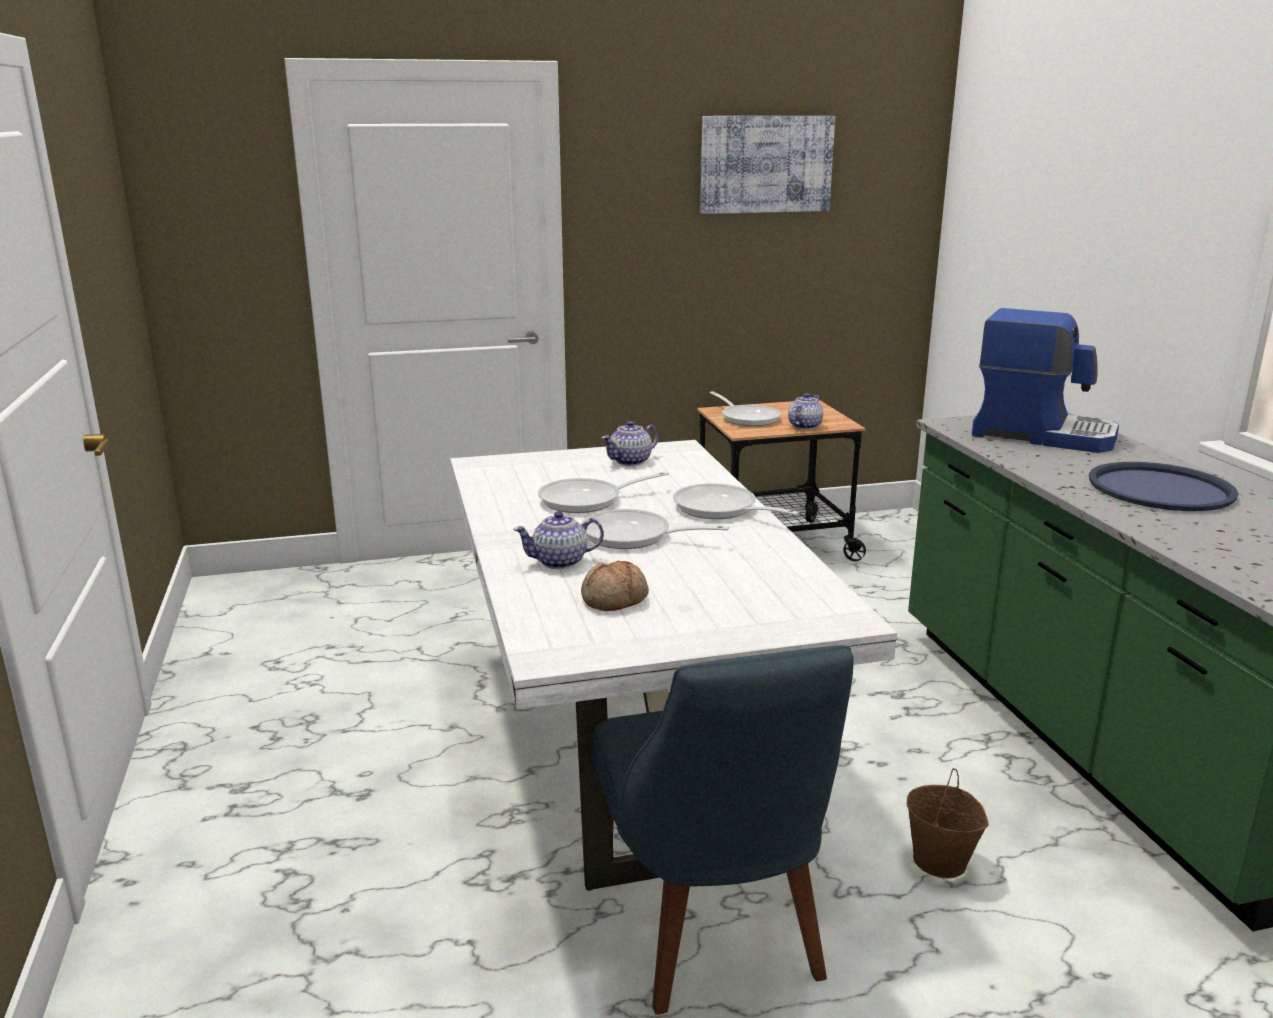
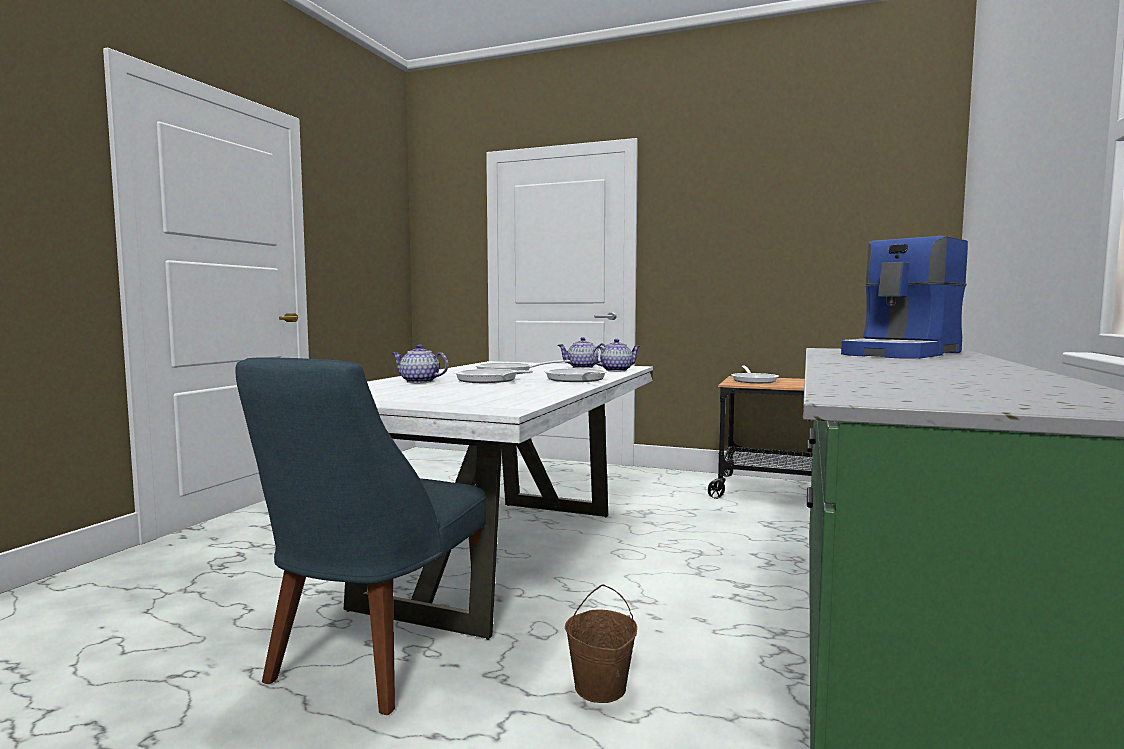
camera: 35 degrees right, 15 degrees down
bread [581,561,649,611] -> none
picture [700,116,835,214] -> none
teapot [788,393,823,430] -> teapot moved to [592,339,641,371]
coffee machine [972,308,1119,453] -> coffee machine turned 75 degrees clockwise [841,236,968,359]
blue tray [1089,462,1238,511] -> none

